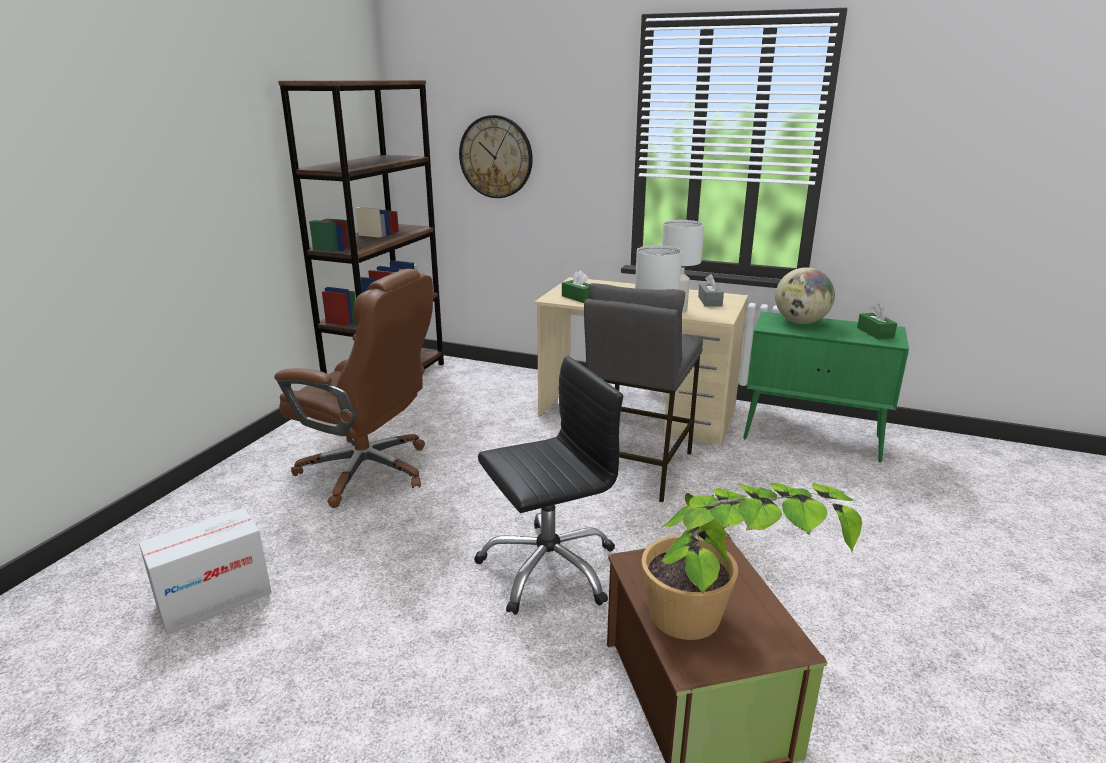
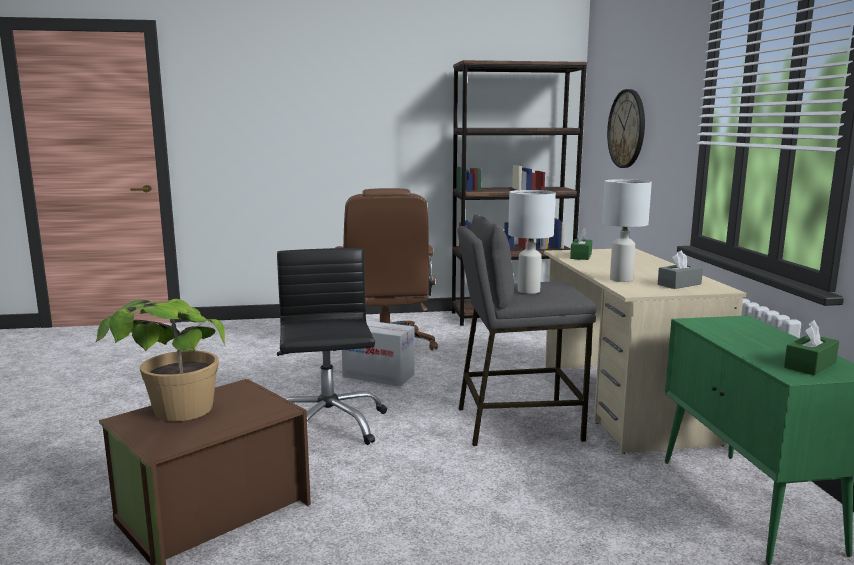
camera: 60 degrees right, 10 degrees down
cardboard box [139,508,272,635] -> cardboard box moved to [342,321,415,386]
black office chair [474,356,623,615] -> black office chair turned 135 degrees counterclockwise [277,248,387,445]
globe [775,267,835,324] -> none

